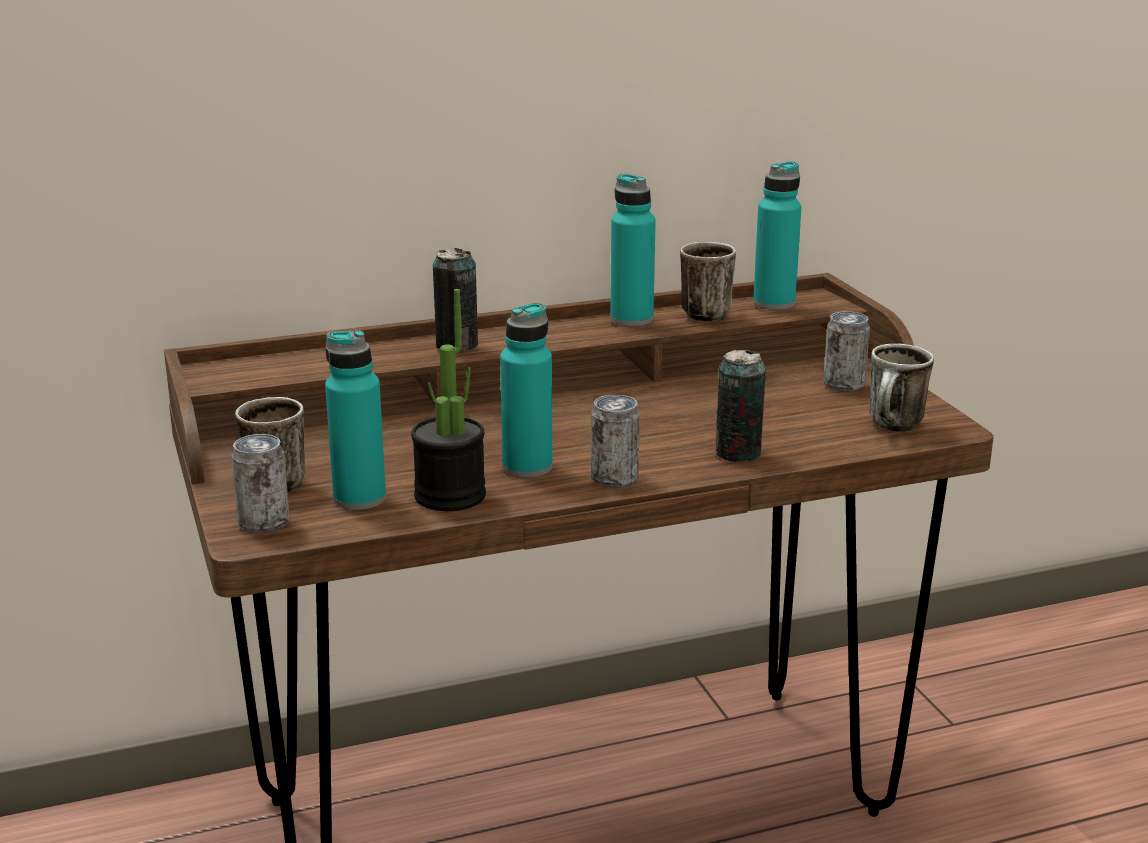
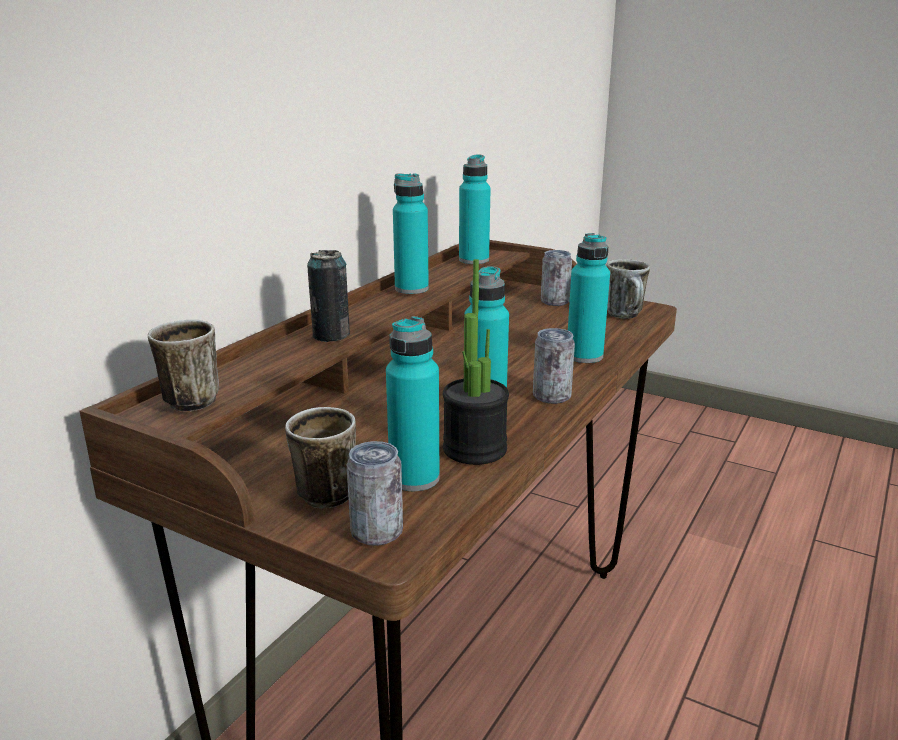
camera: 40 degrees left, 0 degrees up
mug [680,242,736,321] -> mug moved to [148,320,219,411]
can [715,350,766,462] -> turquoise bottle [568,233,610,363]

